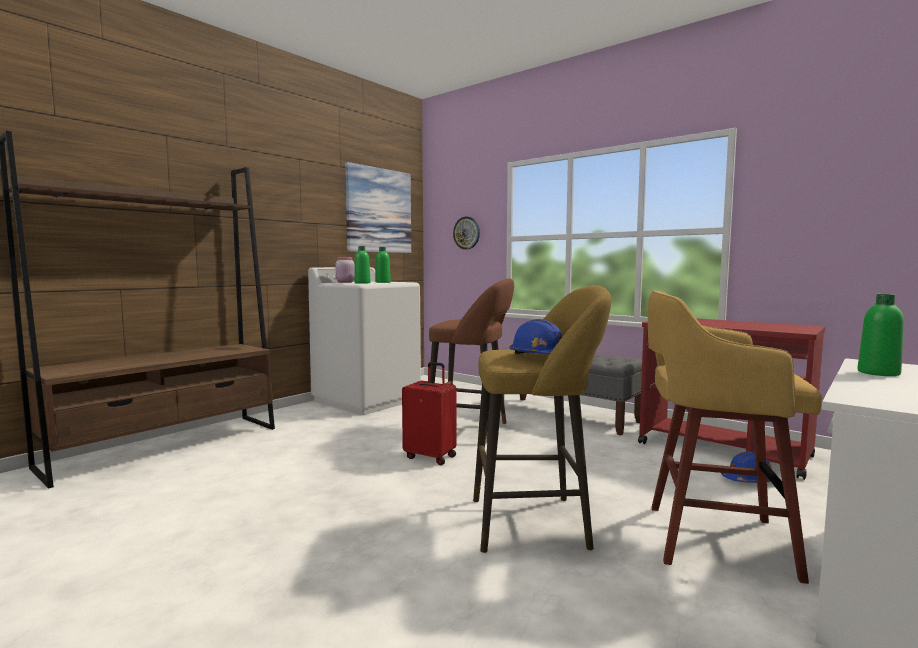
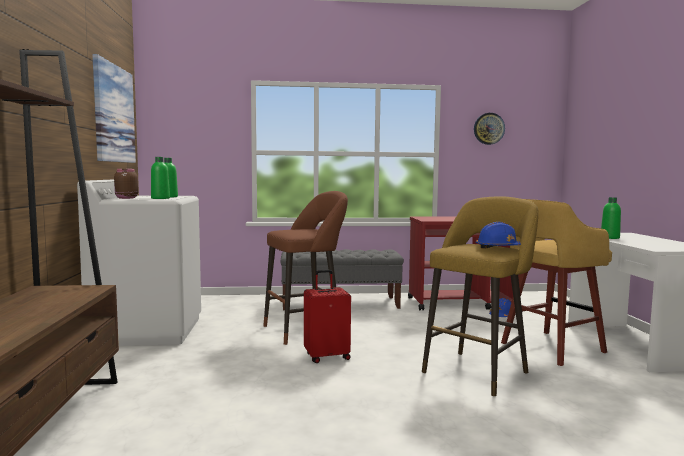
camera: 45 degrees left, 0 degrees up
pink jar [336,257,355,283] -> brown jar [114,169,138,199]
wall clock [453,217,480,250] -> wall clock moved to [474,113,505,145]

